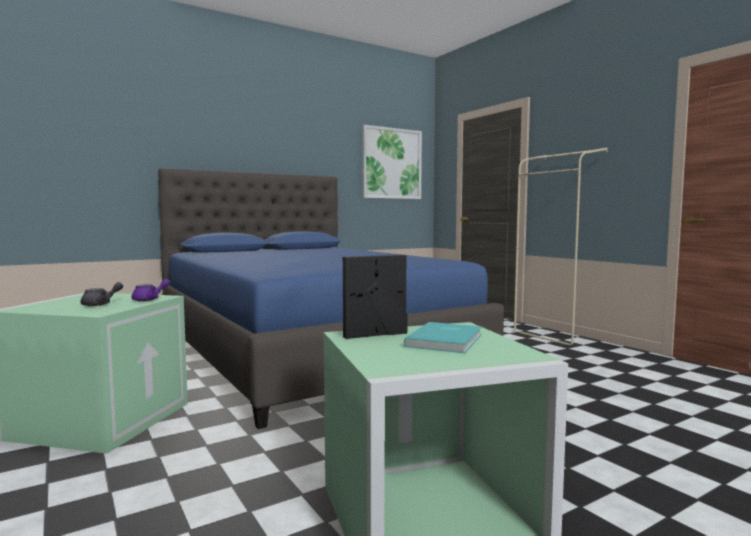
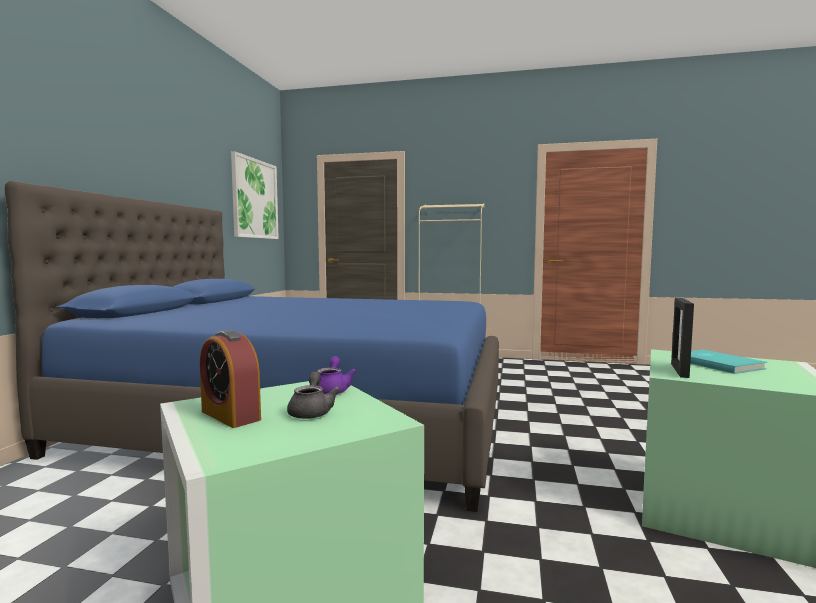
camera: 45 degrees left, 0 degrees up
none -> alarm clock [200,330,261,428]

